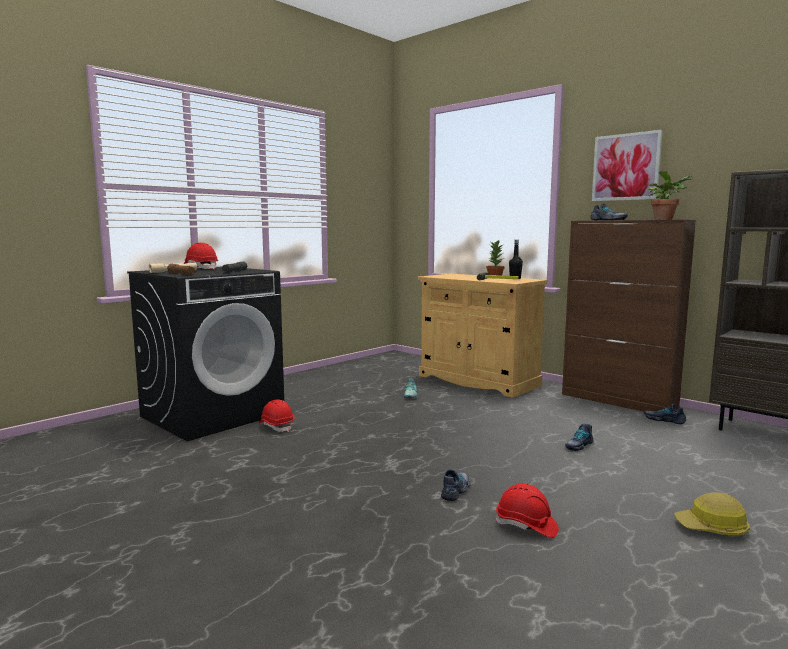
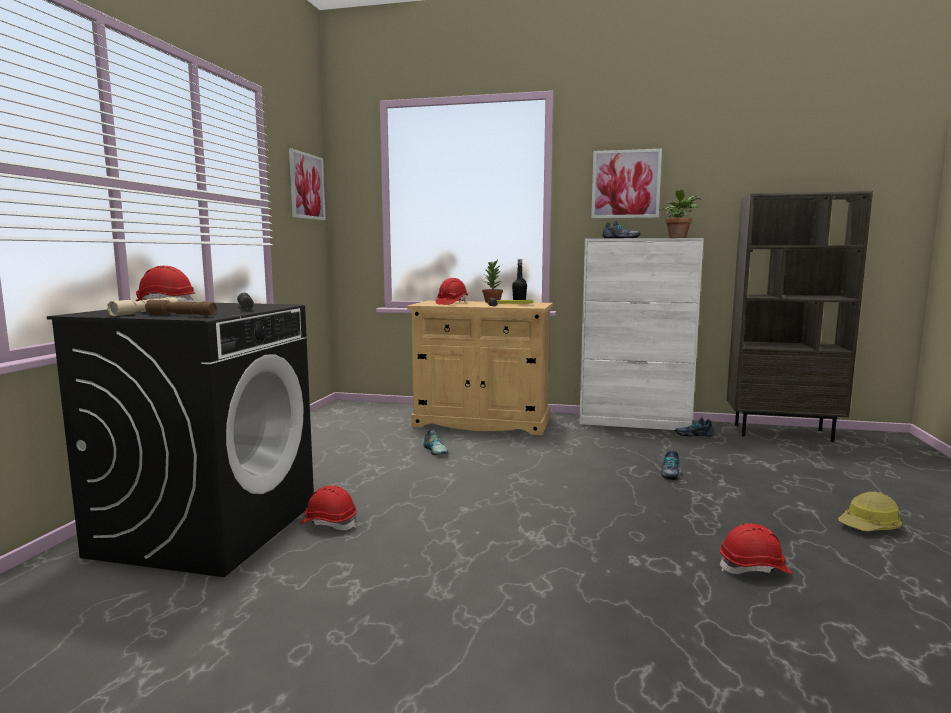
camera: 30 degrees left, 0 degrees up
shoe [441,469,471,501] -> none
brown cabinet [562,220,696,412] -> white cabinet [579,238,704,430]
none -> picture [289,149,325,220]
none -> red hard hat [436,278,468,305]

